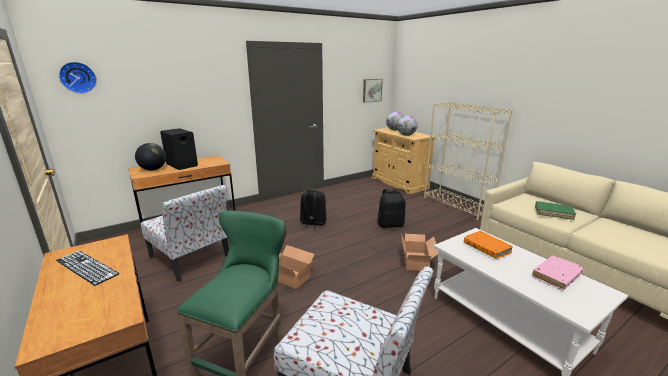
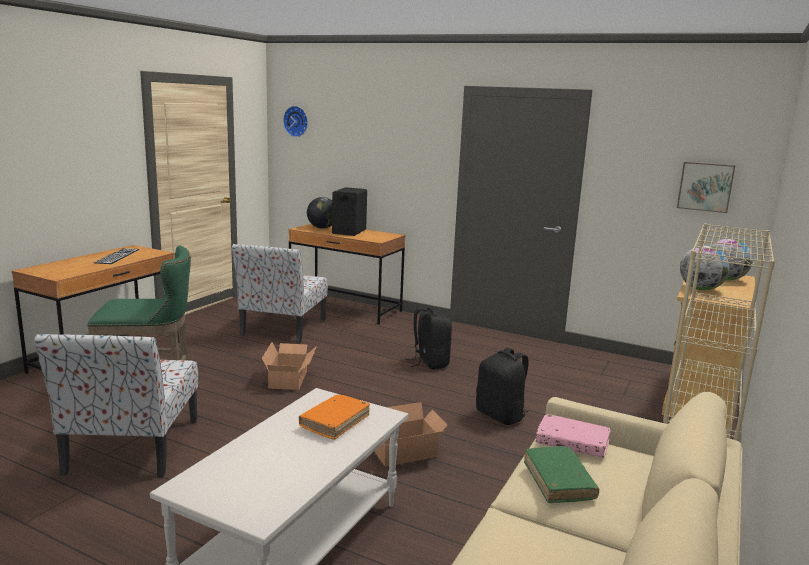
camera: 60 degrees right, 5 degrees down
pink book [532,256,584,290] -> pink book moved to [536,414,611,458]

